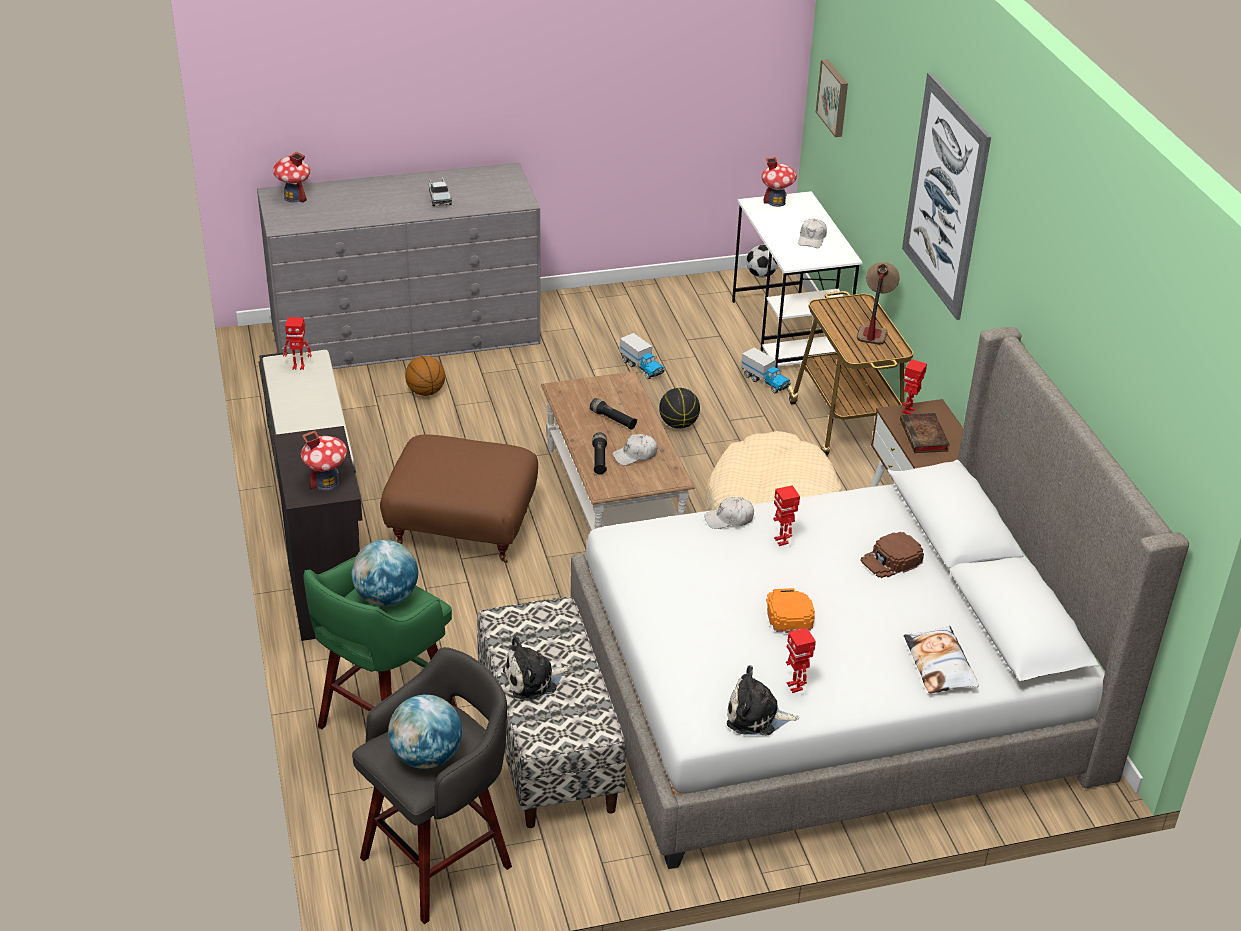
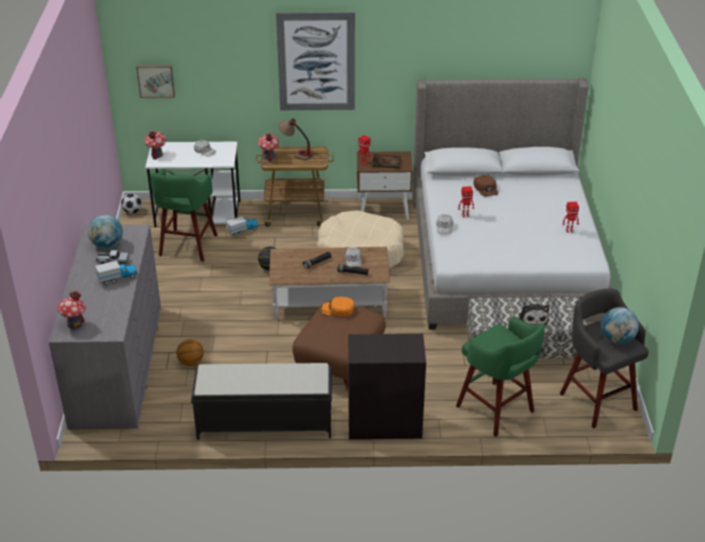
camera: 75 degrees left, 0 degrees up
toy robot [283,317,312,370] -> none
toy house [301,431,347,490] -> toy house moved to [258,133,279,162]
globe [351,540,418,606] -> globe moved to [88,214,123,249]
toy truck [620,333,664,379] -> toy truck moved to [95,261,137,286]
plush toy [727,665,799,736] -> none
orange cap [766,588,815,633] -> orange cap moved to [321,297,354,318]
pillow [904,626,979,694] -> none
none -> green stool [150,169,217,262]

